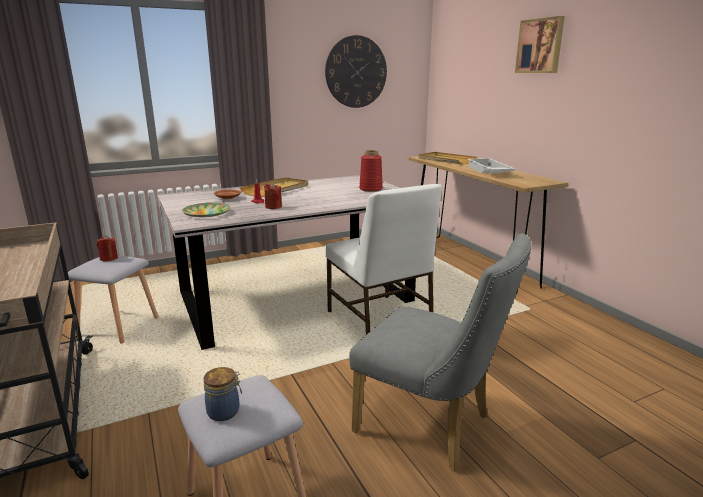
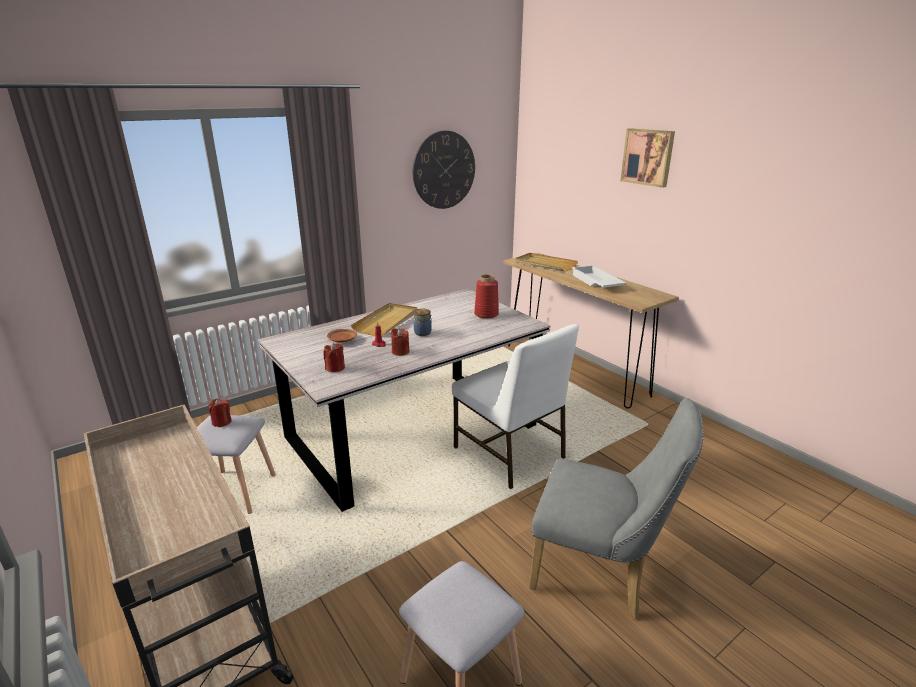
camera: 10 degrees left, 5 degrees up
plate [182,203,230,217] -> red candle [323,343,345,372]
jar [203,367,242,421] -> jar moved to [414,309,432,336]

